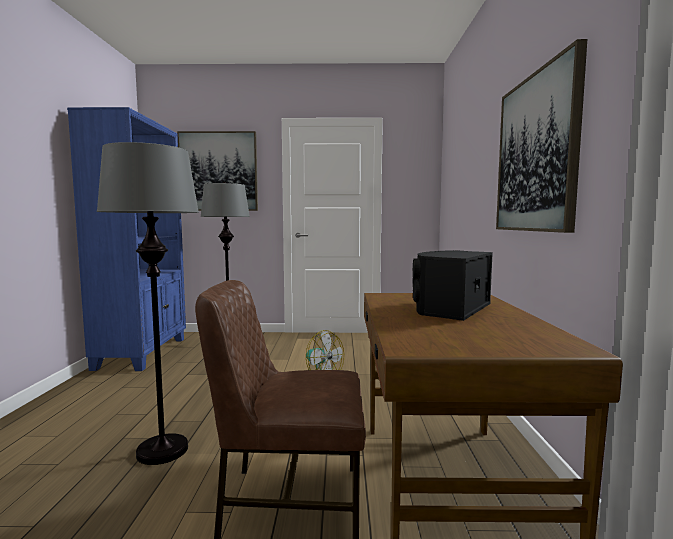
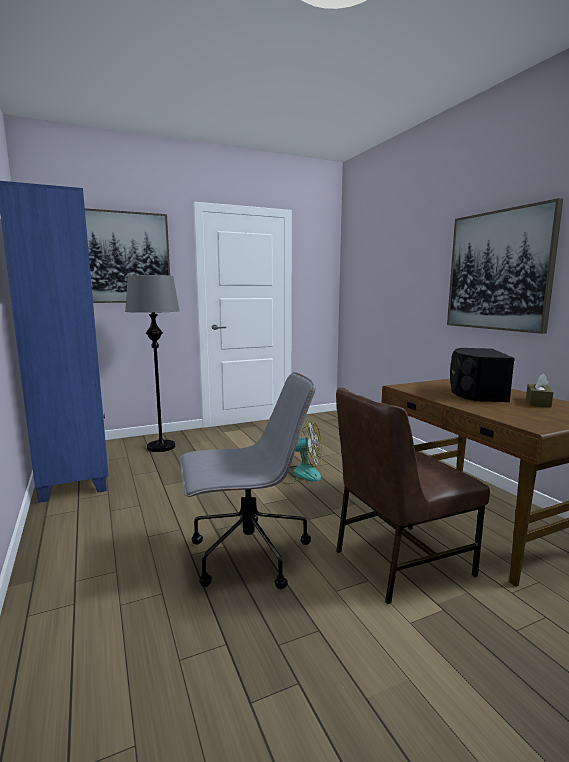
camera: 25 degrees left, 5 degrees up
grey floor lamp [96,142,199,465] -> grey office chair [179,372,316,589]
none -> brown tissue box [526,373,553,408]

